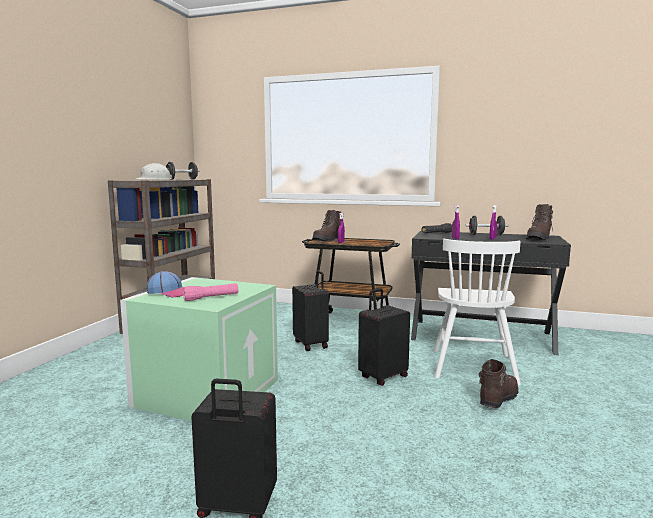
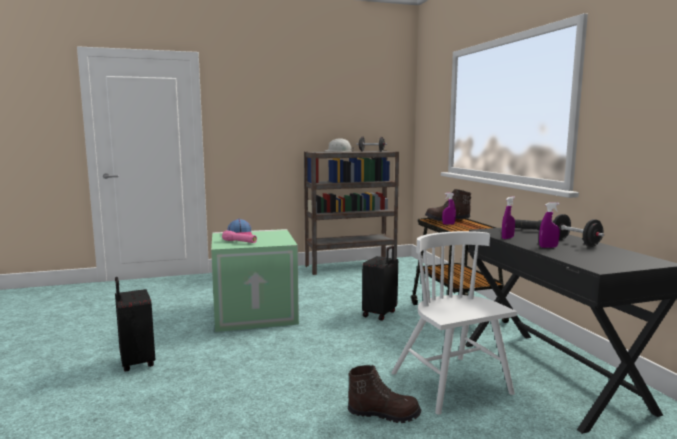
camera: 55 degrees right, 0 degrees up
black suitcase [358,288,410,386] -> none
white chair [434,238,521,385] -> white chair turned 90 degrees clockwise [391,231,517,415]
brown boot [526,204,553,240] -> none

